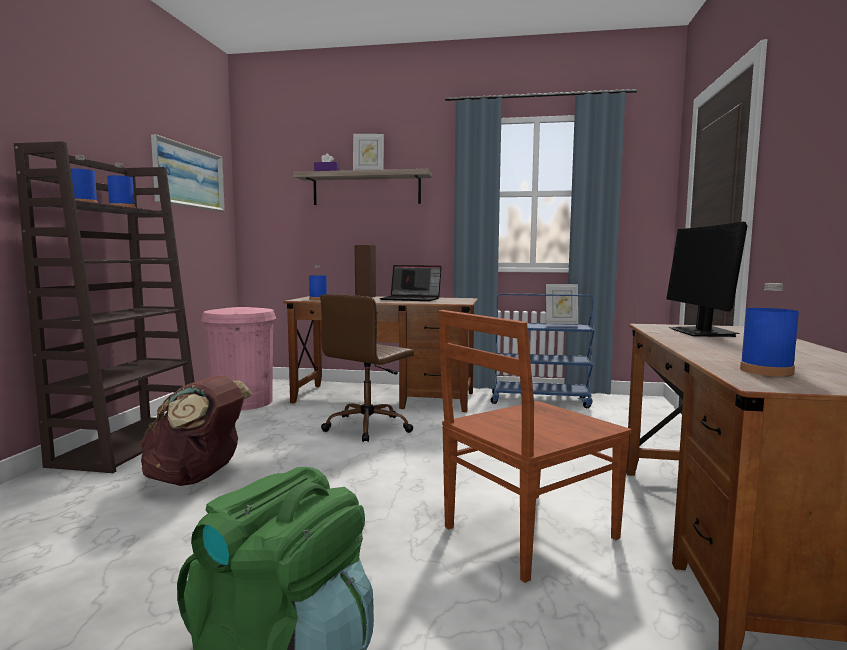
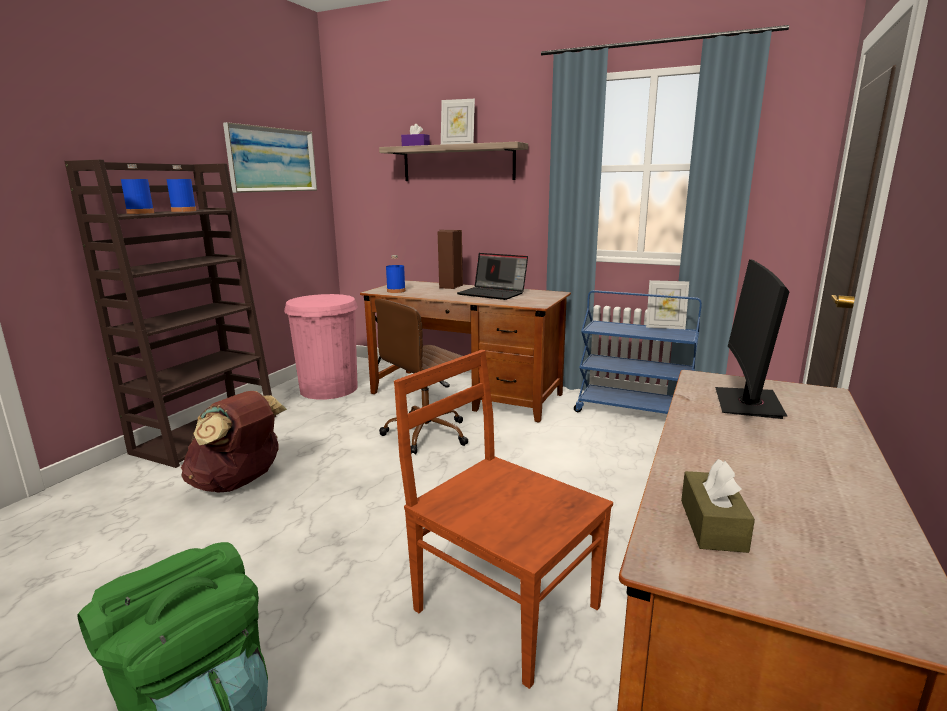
camera: 15 degrees right, 10 degrees up
brown chair [439,310,632,583] -> brown chair turned 60 degrees clockwise [394,350,613,689]
blue bottle [740,283,799,376] -> brown tissue box [681,459,755,553]

